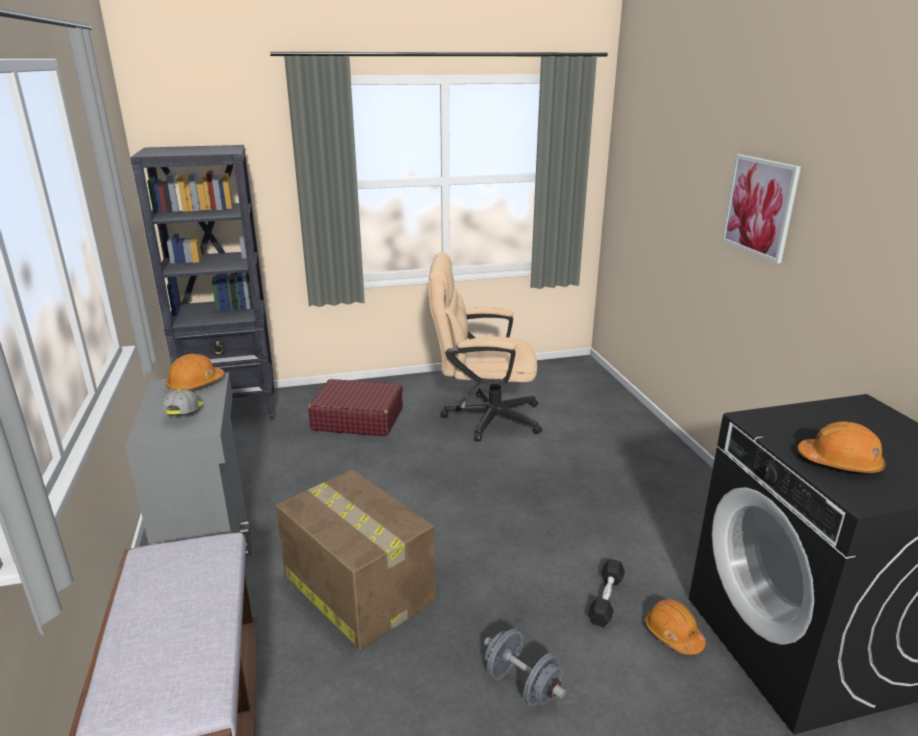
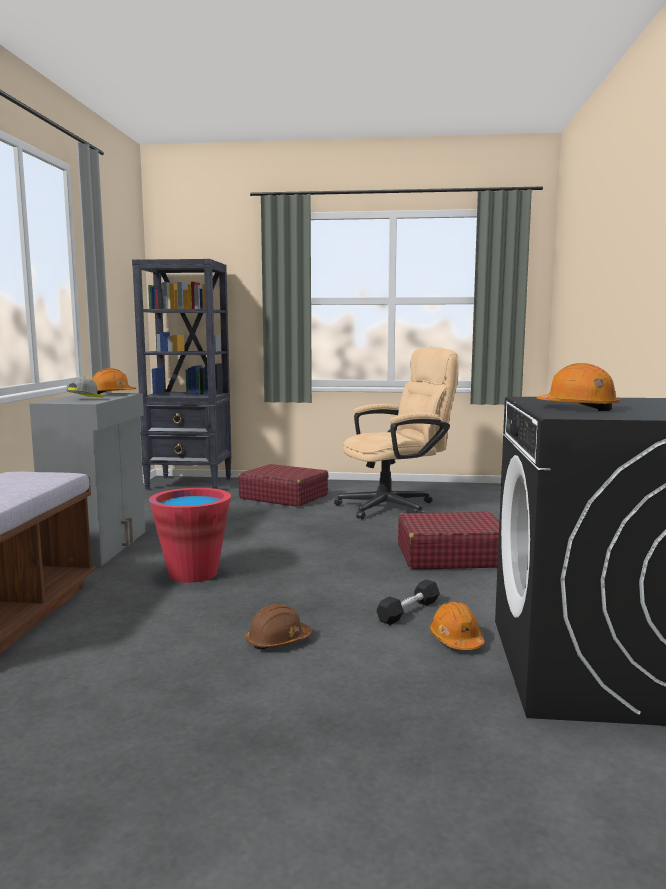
camera: 20 degrees right, 15 degrees down
cardboard box [276,469,435,650] -> red bucket [149,488,231,583]
beige office chair [429,252,542,442] -> beige office chair turned 135 degrees clockwise [334,347,459,519]
grey dumbbell [484,629,566,706] -> brown hard hat [246,604,312,650]
picture [722,154,801,264] -> none
none -> red suitcase [398,512,499,569]

